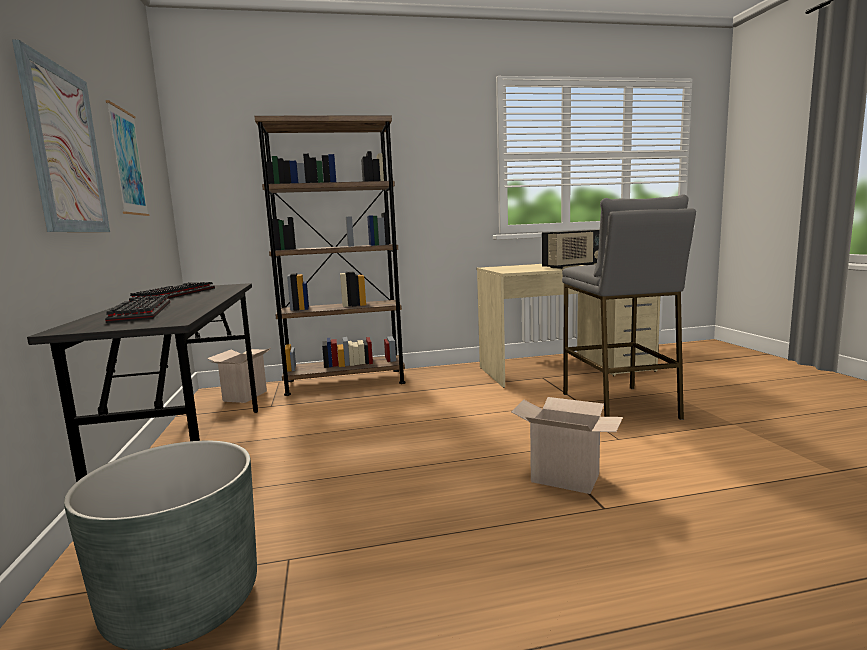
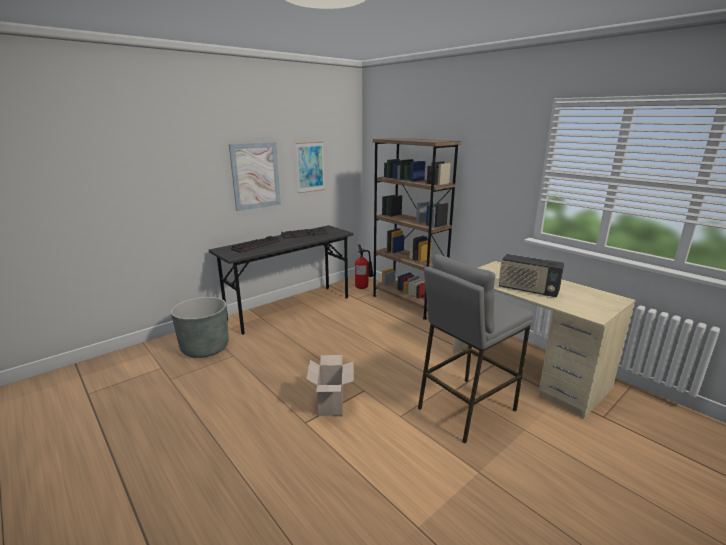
camera: 60 degrees right, 10 degrees up
cardboard box [207,348,270,403] -> fire extinguisher [355,245,374,289]

